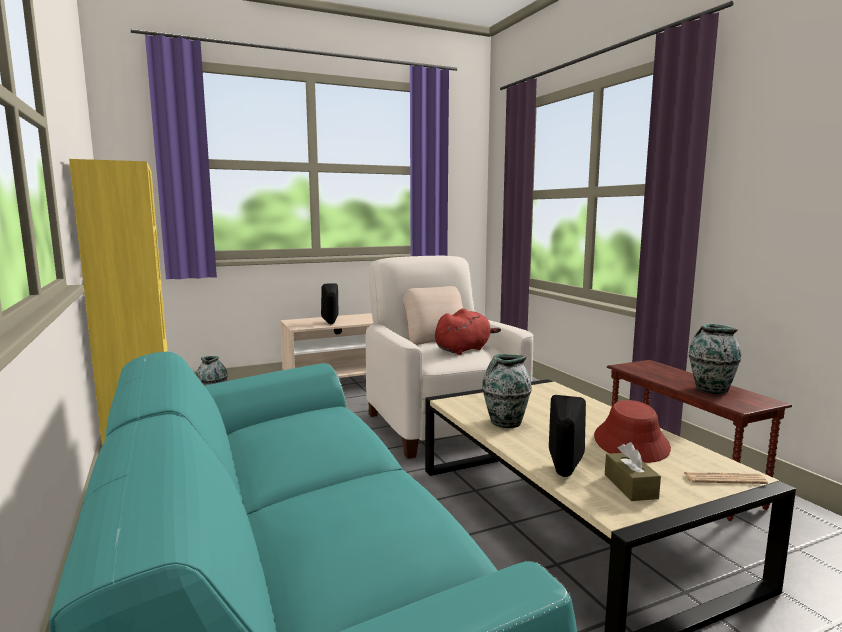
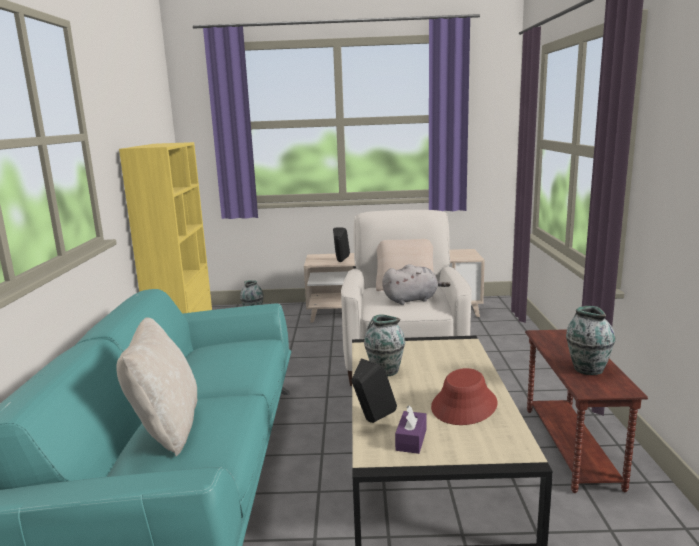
camera: 25 degrees right, 5 degrees up
red plush toy [435,308,501,355] -> grey plush toy [382,264,450,305]
brown tissue box [605,442,661,501] -> purple tissue box [395,405,426,454]
newspaper [683,472,768,484] -> none
none -> beige pillow [116,318,197,456]

